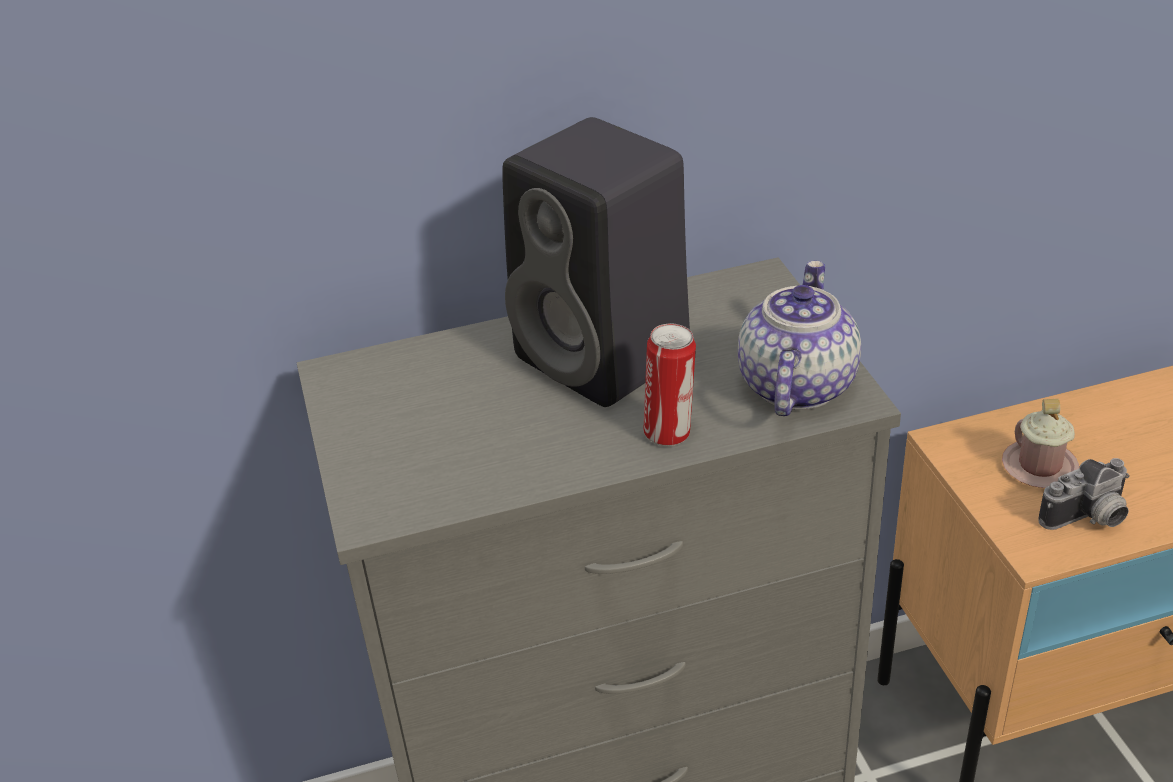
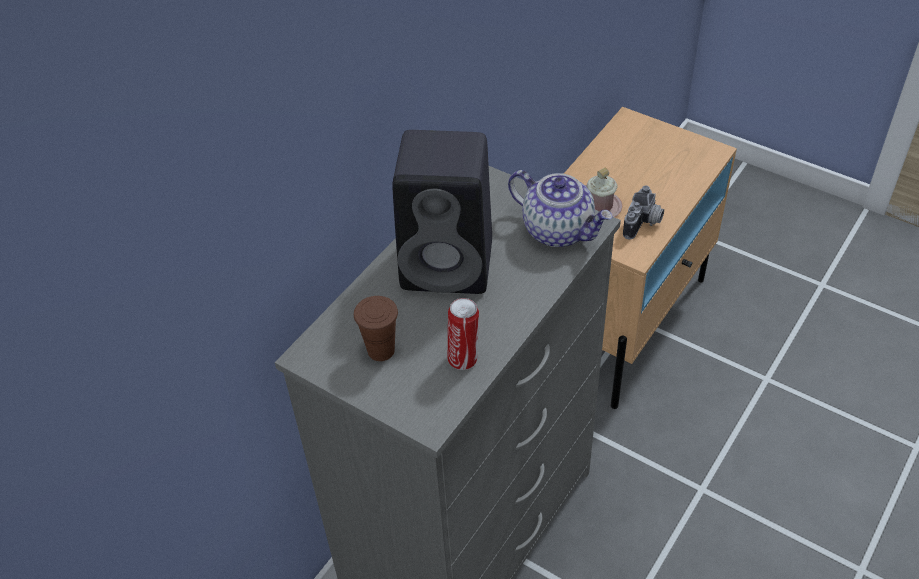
camera: 40 degrees left, 10 degrees up
can [643,323,696,446] -> can moved to [448,298,479,370]
teapot [738,260,861,416] -> teapot turned 150 degrees clockwise [508,170,613,247]
none -> brown cup [354,296,398,361]

